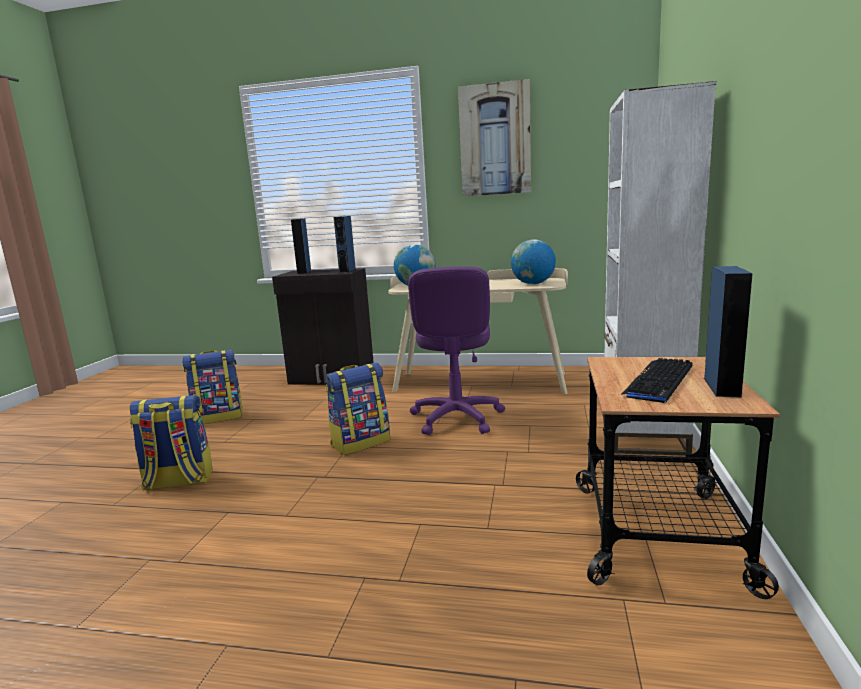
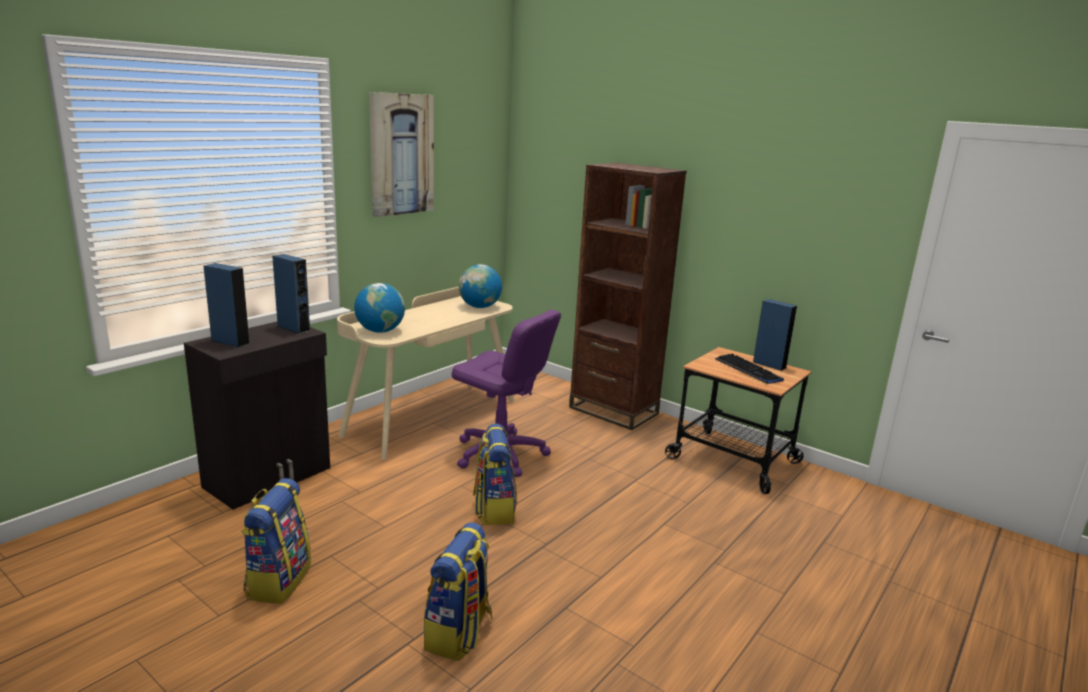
camera: 65 degrees left, 5 degrees up
white bookcase [604,81,716,456] -> brown bookcase [569,163,687,430]

